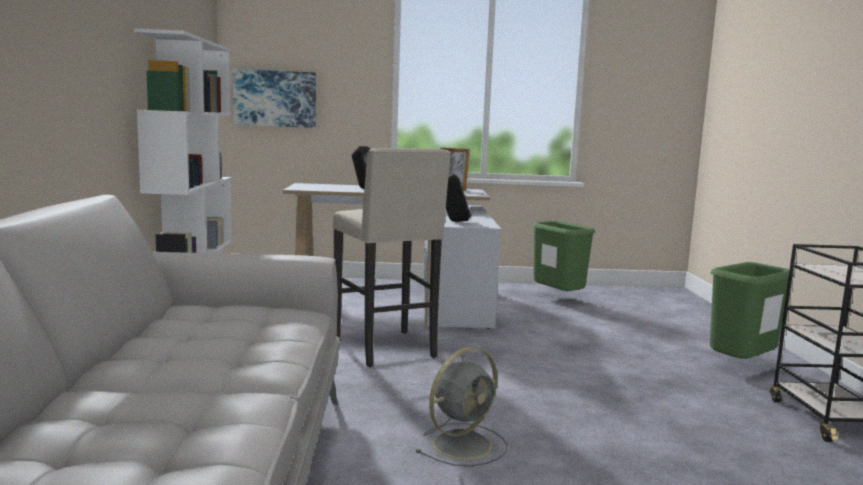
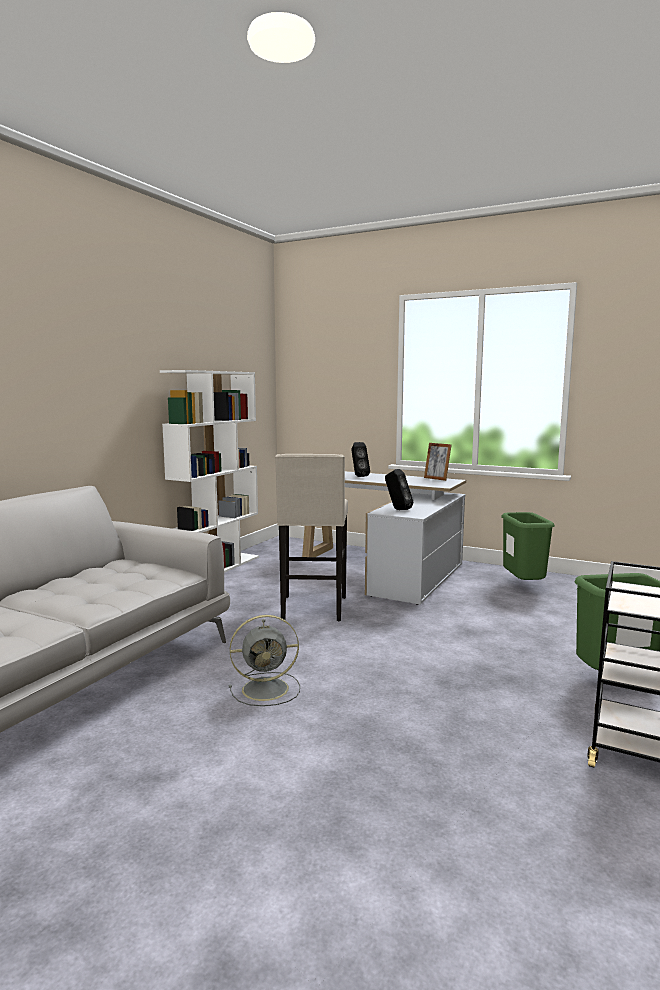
camera: 30 degrees right, 0 degrees up
picture [233,69,316,128] -> none

